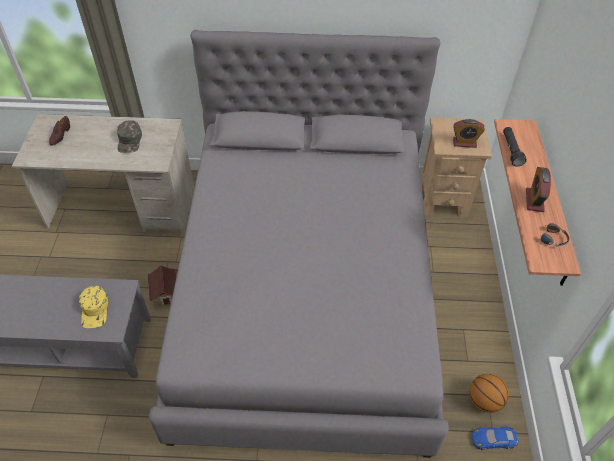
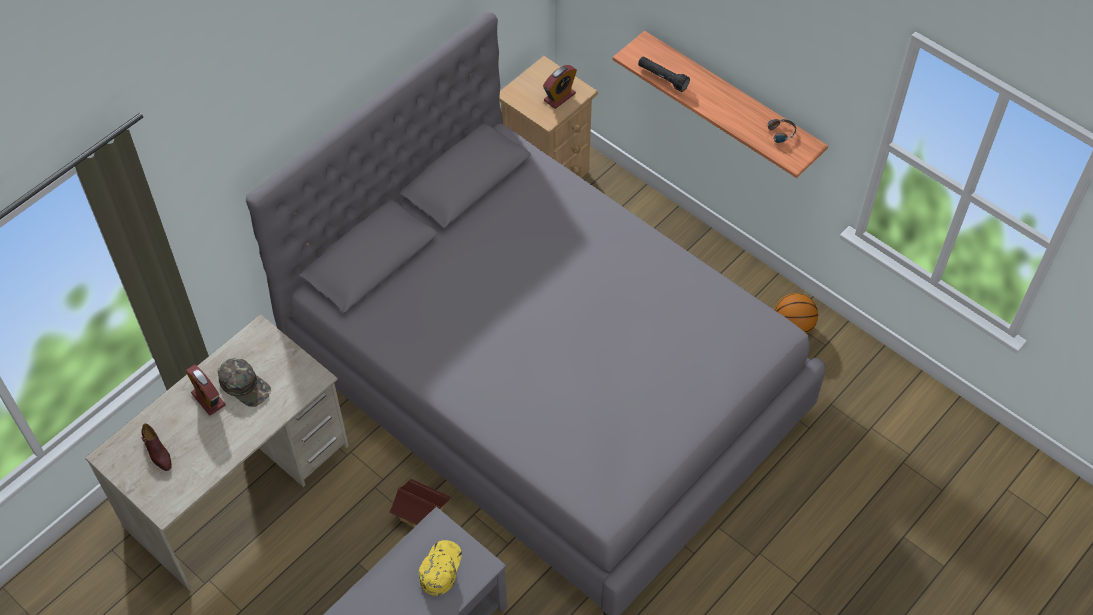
camera: 50 degrees left, 5 degrees up
yellow cap [79,286,109,329] -> yellow cap turned 105 degrees counterclockwise [419,540,462,596]
blue toy car [472,426,519,450] -> none
alarm clock [526,167,551,212] -> alarm clock moved to [186,365,226,415]

